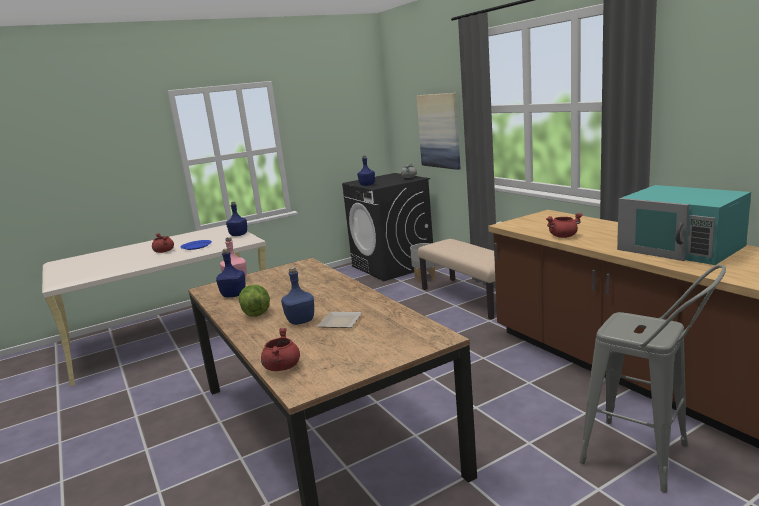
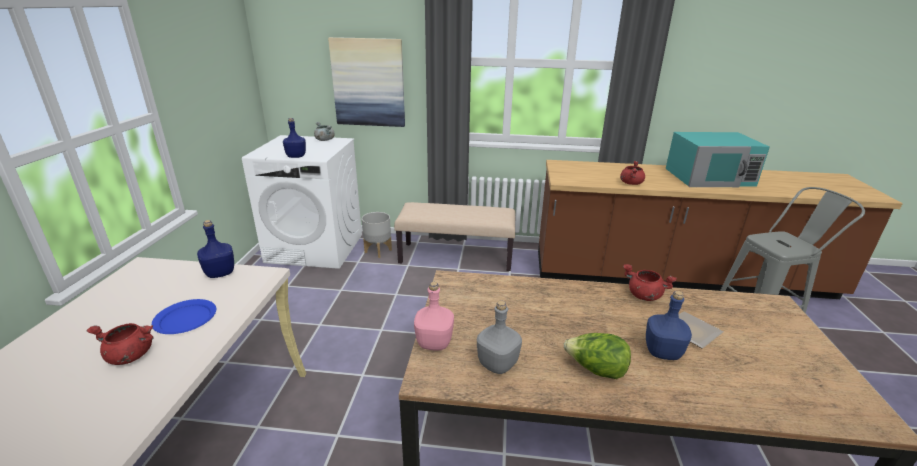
camera: 55 degrees left, 10 degrees up
blue bottle [216,248,246,297] -> grey bottle [477,301,522,374]
red cooking pot [261,328,300,371] -> red cooking pot moved to [623,264,677,301]
black washing machine [342,173,433,281] -> white washing machine [242,135,362,269]

